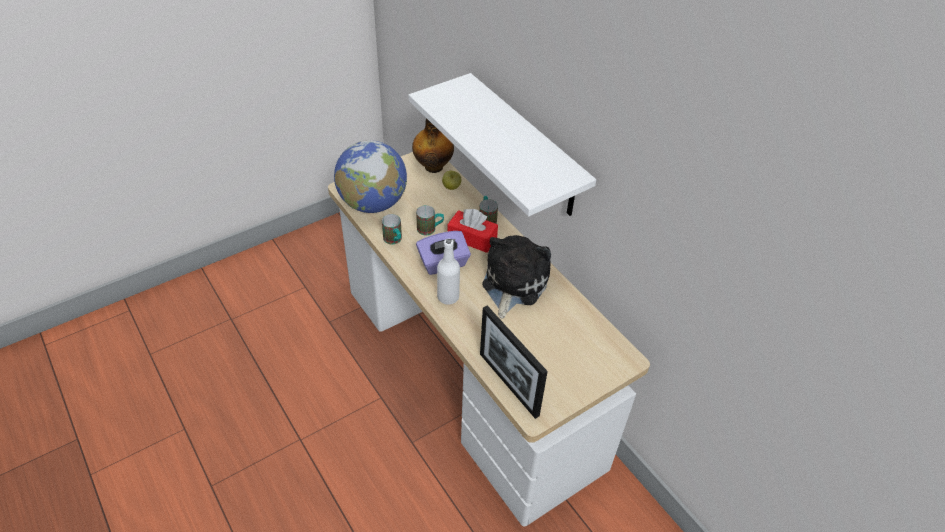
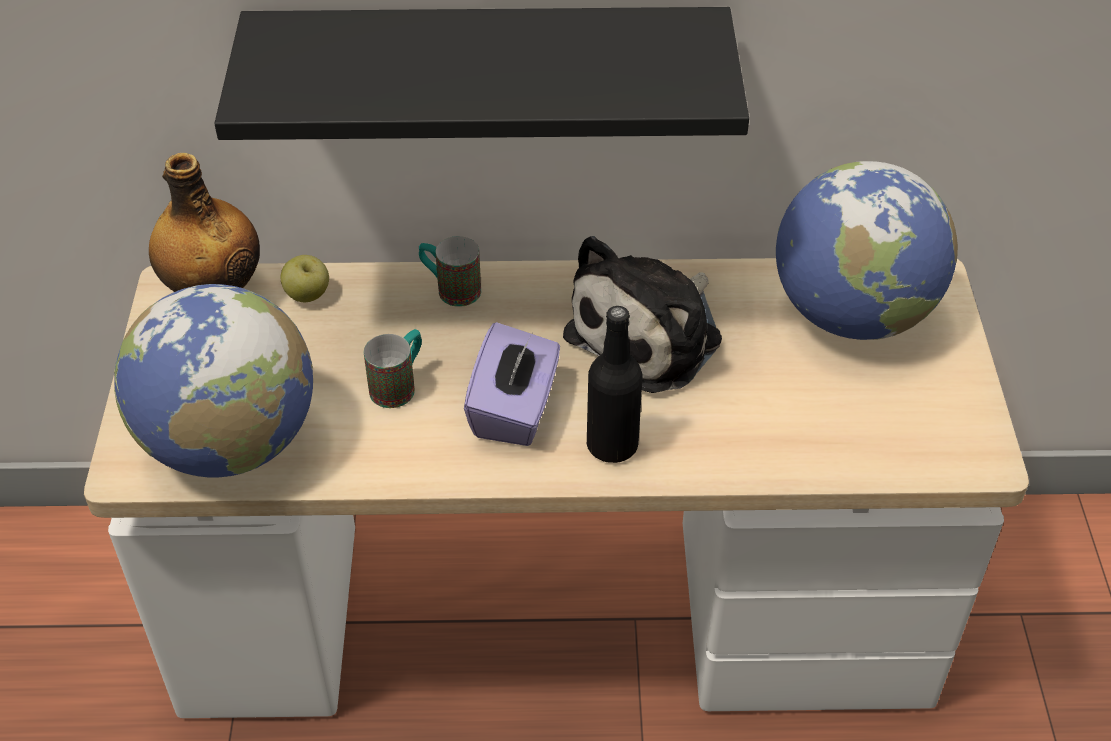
camera: 55 degrees left, 0 degrees up
mug [382,214,402,244] -> none
white shelf [408,73,597,216] -> black shelf [214,7,749,140]
white bottle [437,239,460,305] -> black bottle [587,306,642,463]
red tissue box [447,209,498,253] -> none
picture frame [480,306,548,419] -> none
plush toy [482,235,551,319] -> plush toy turned 105 degrees counterclockwise [563,236,722,393]
none -> globe [776,161,958,340]

